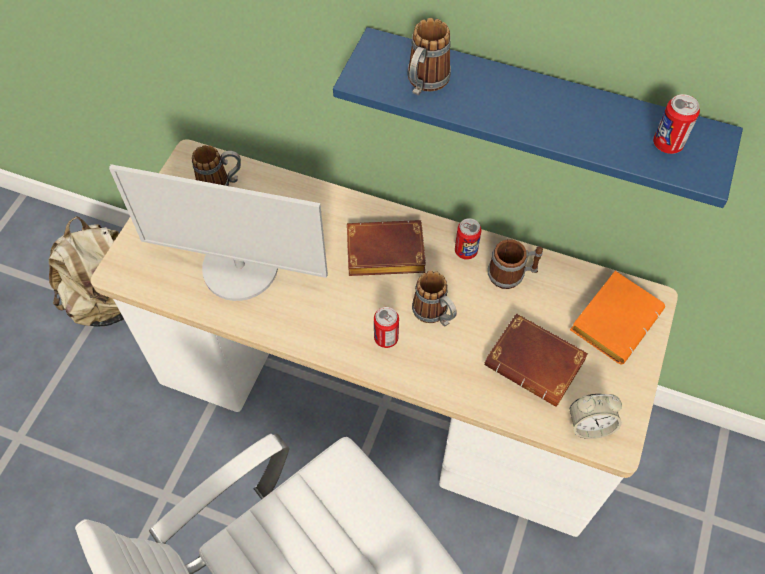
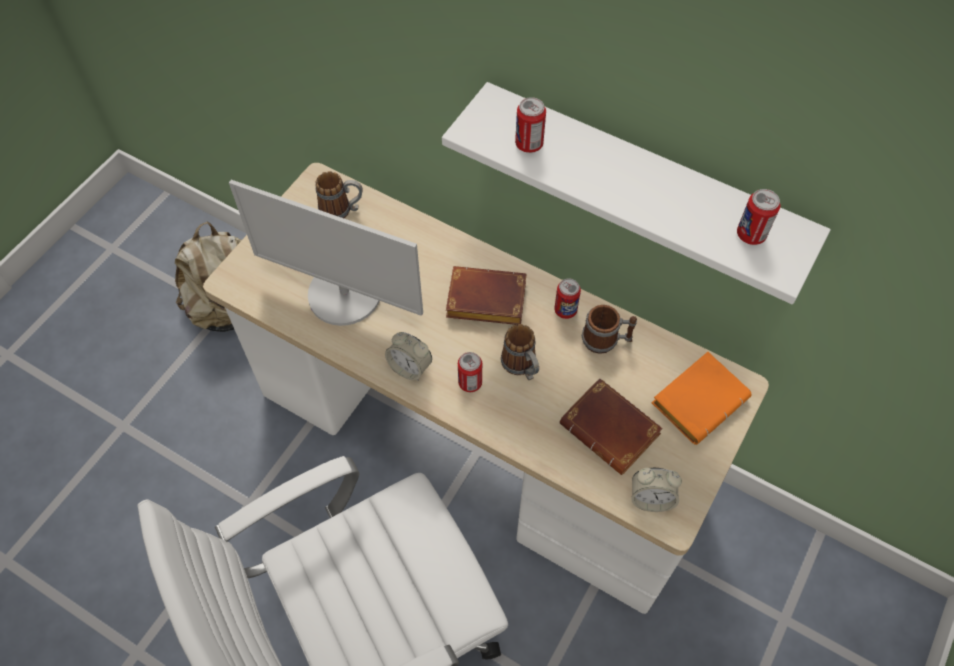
camera: 10 degrees right, 0 degrees up
blue shelf [333,27,743,208] -> white shelf [442,82,831,304]
mug [408,18,451,96] -> can [515,97,546,153]
none -> alarm clock [385,332,432,381]

